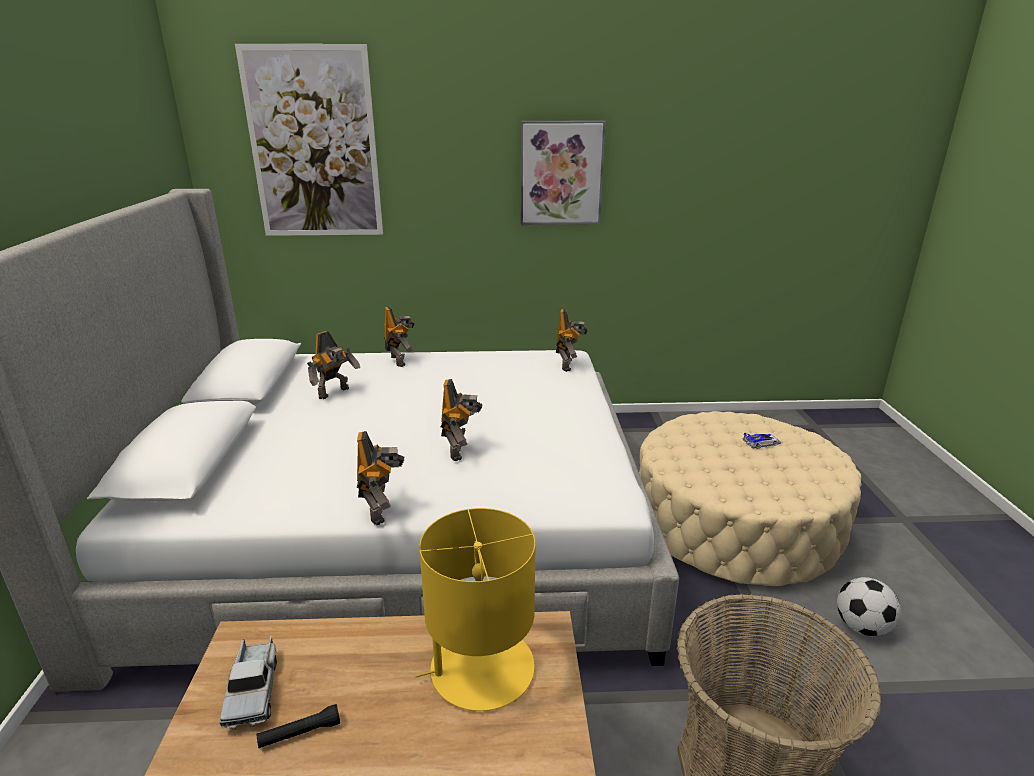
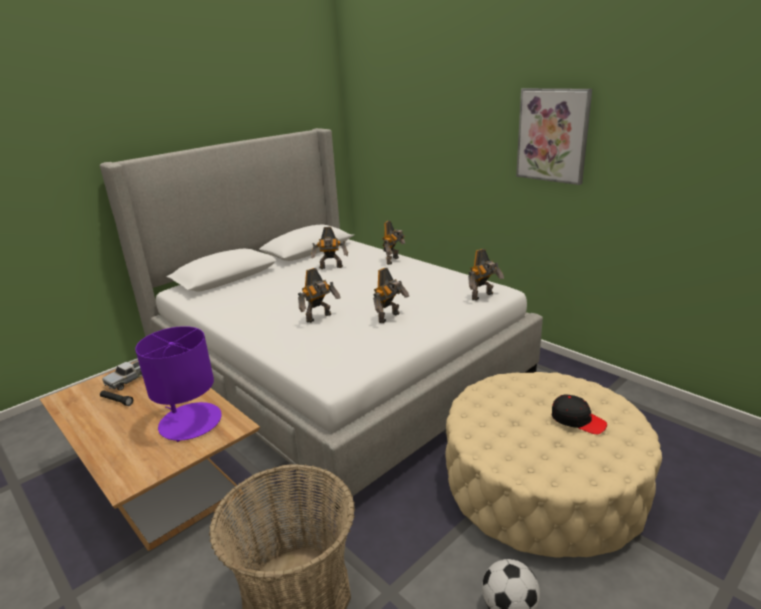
camera: 50 degrees right, 0 degrees up
picture [235,44,383,236] -> none
toy robot [357,431,404,526] -> toy robot moved to [373,268,409,323]
yellow table lamp [415,508,535,711] -> purple table lamp [135,326,222,442]
toy car [742,433,781,449] -> black cap [552,394,607,434]

